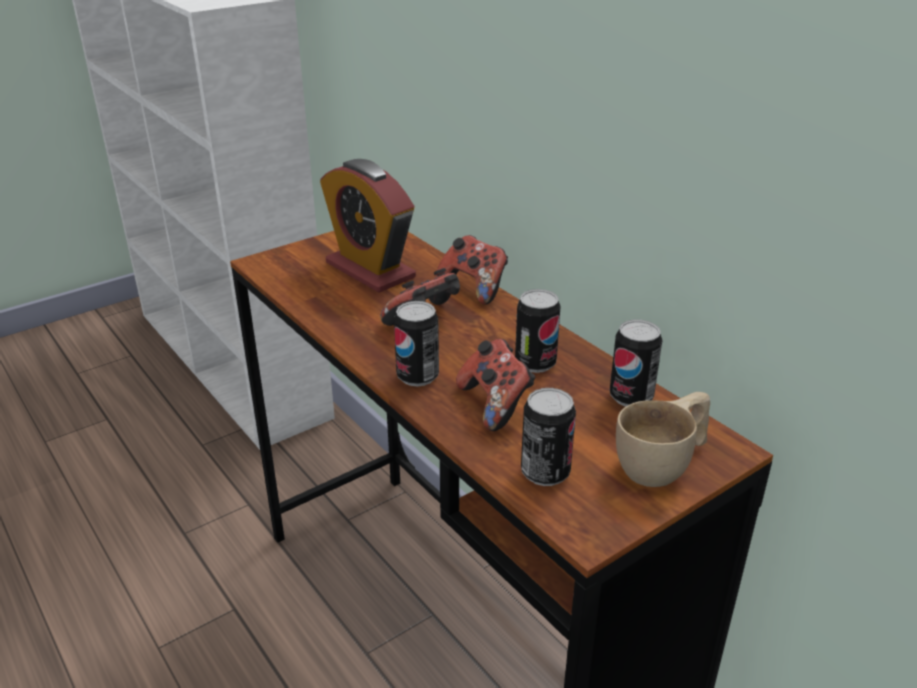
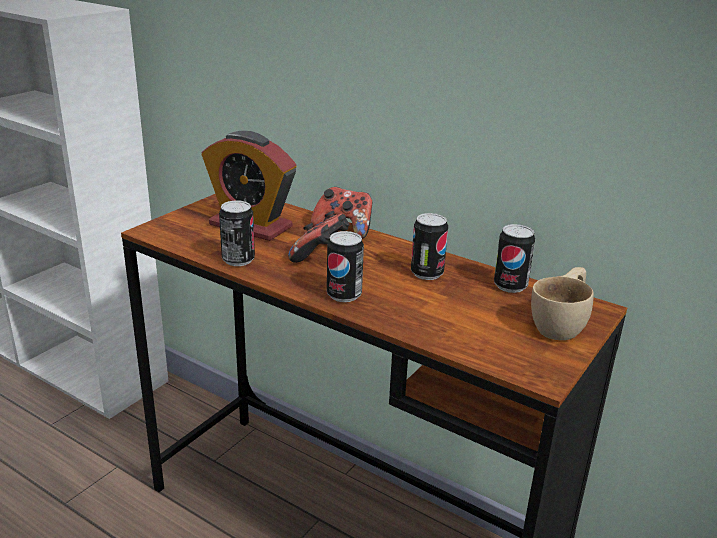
camera: 20 degrees left, 5 degrees down
game controller [456,339,536,431] -> none
can [521,388,576,486] -> can moved to [219,200,255,266]

